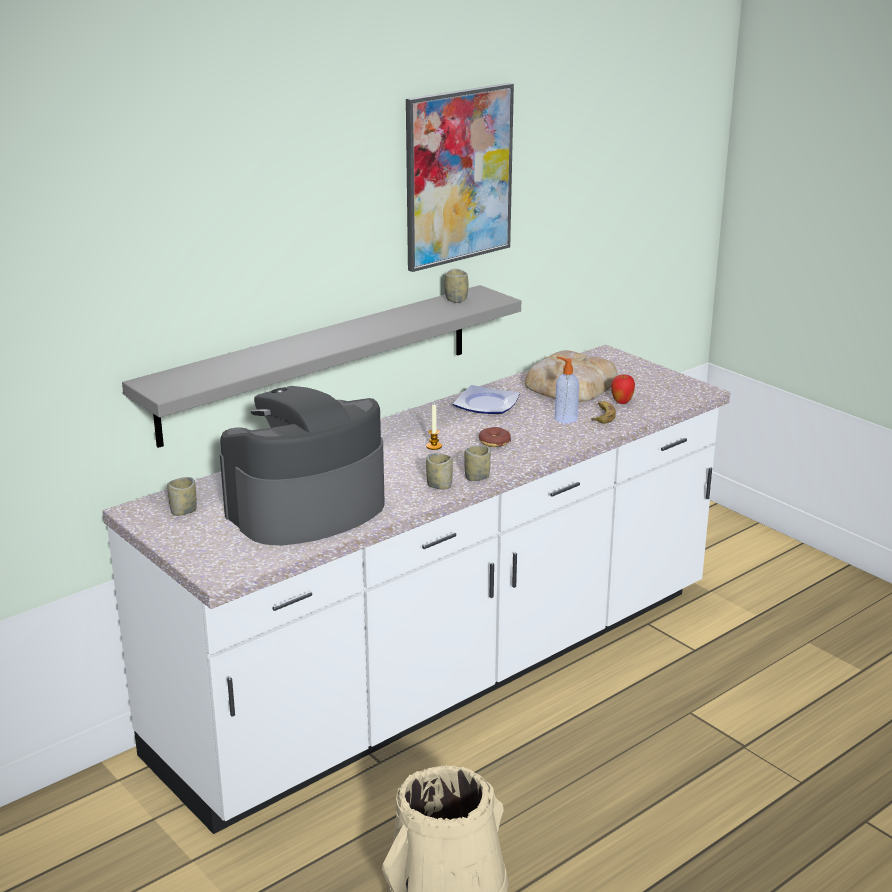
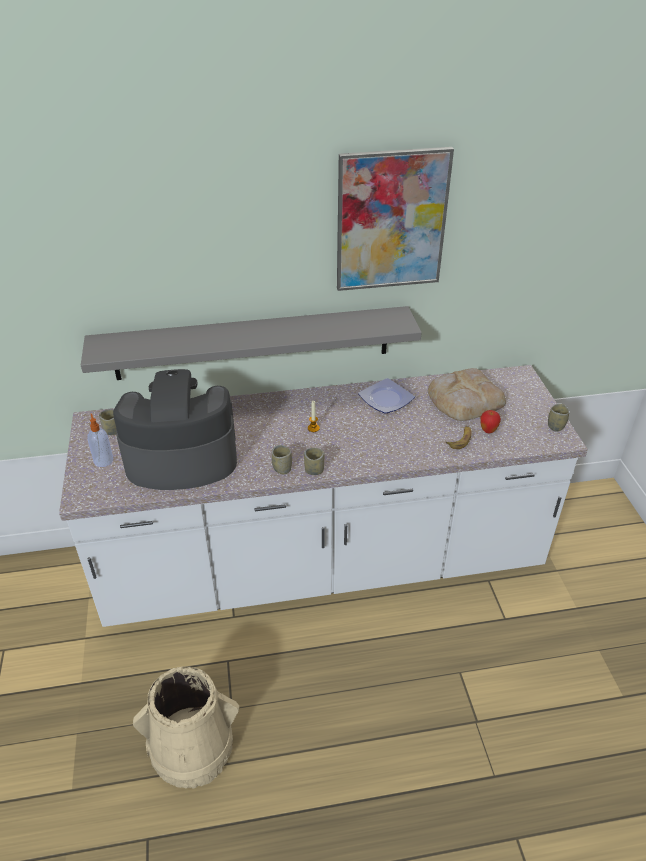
camera: 30 degrees right, 15 degrees up
cup [444,269,469,303] -> cup moved to [548,403,569,431]
donut [479,427,511,447] -> none
soap dispenser [555,357,579,423] -> soap dispenser moved to [87,413,113,467]

